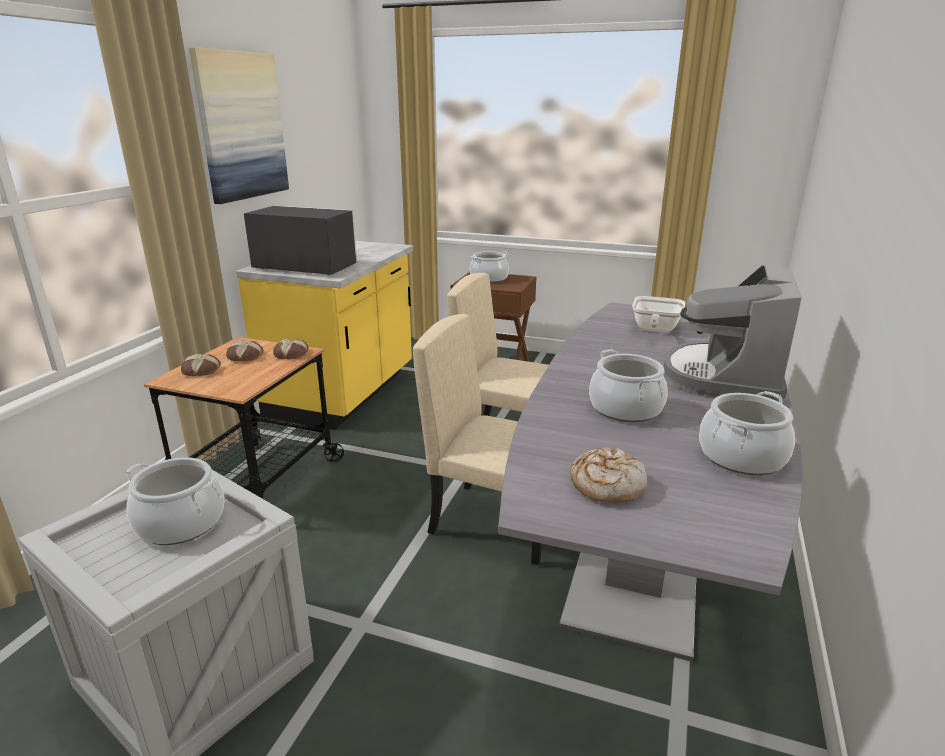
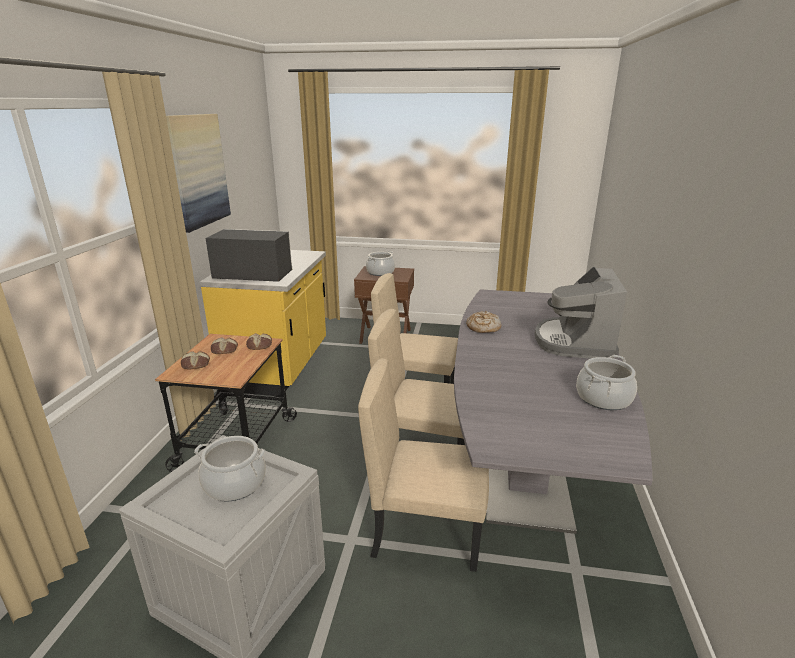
camera: 10 degrees left, 0 degrees up
bread [570,447,648,502] -> bread moved to [466,311,501,333]
cooking pot [589,350,668,422] -> none
frying pan [632,296,685,333] -> none
none -> beige chair [358,358,489,572]

